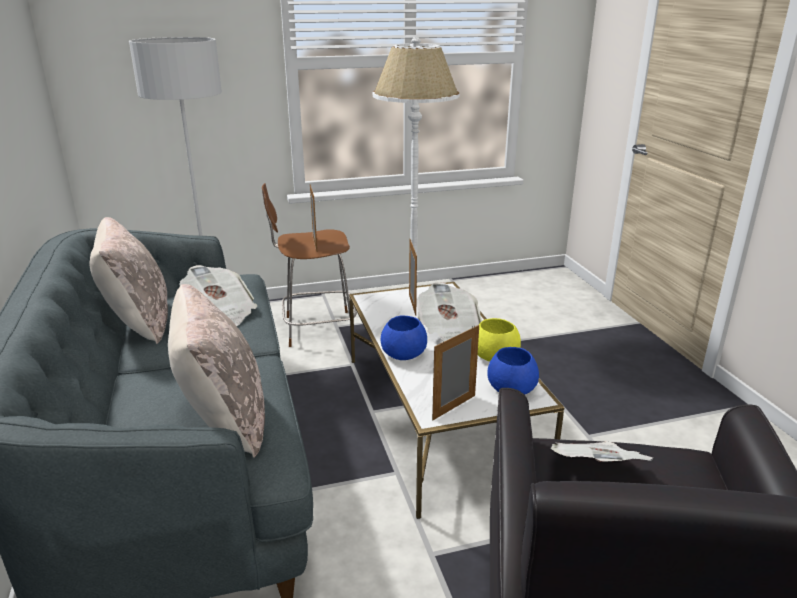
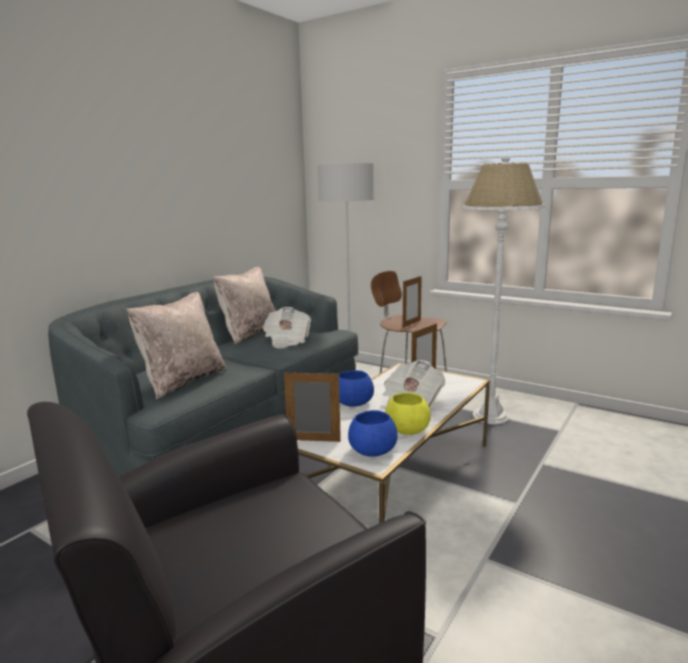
camera: 50 degrees right, 10 degrees down
newspaper [550,442,653,462] -> none

